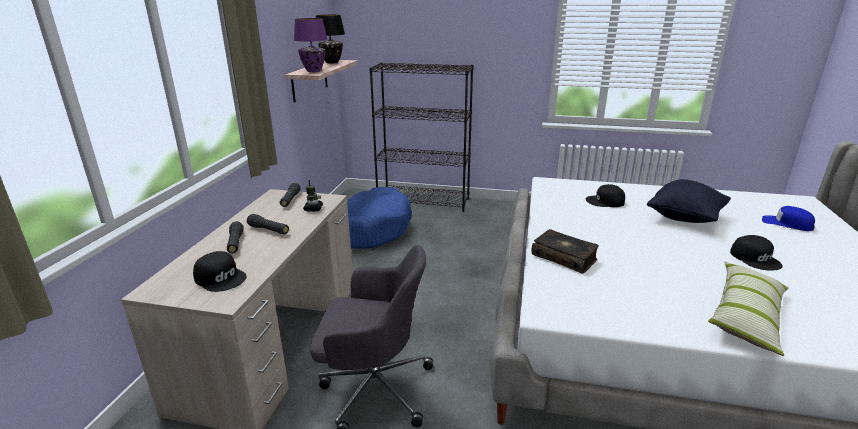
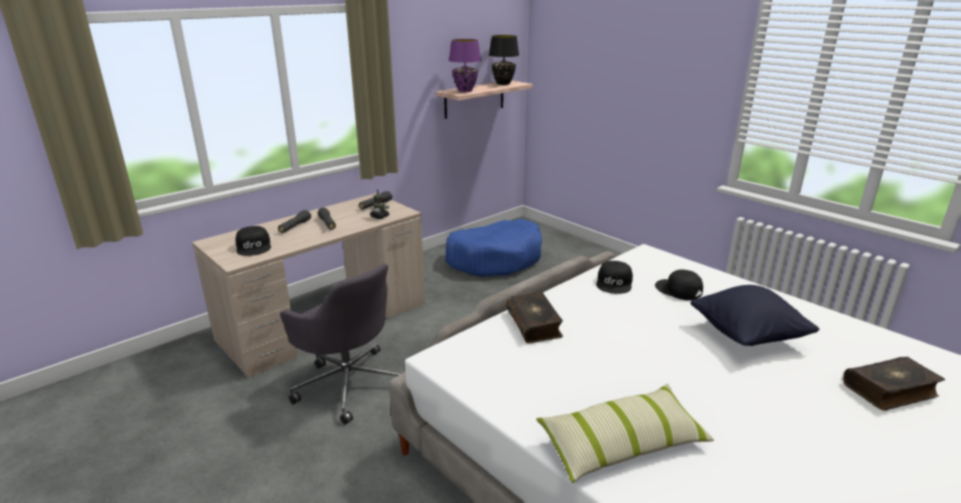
camera: 35 degrees right, 0 degrees up
black bookcase [369,62,473,212] -> none
black cap [730,235,783,270] -> black cap moved to [596,261,633,294]
blue cap [762,206,815,231] -> book [843,357,945,411]

